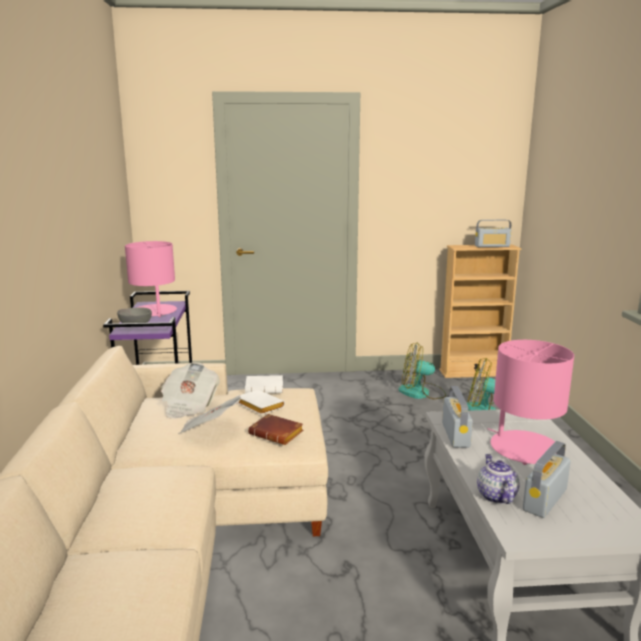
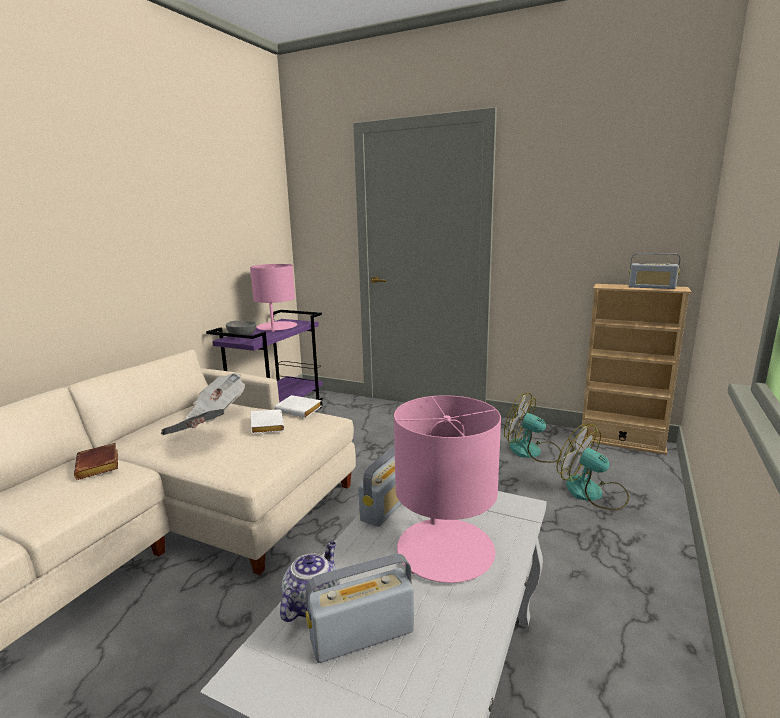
camera: 30 degrees right, 0 degrees up
brown book [248,414,303,445] -> brown book moved to [74,443,118,480]

